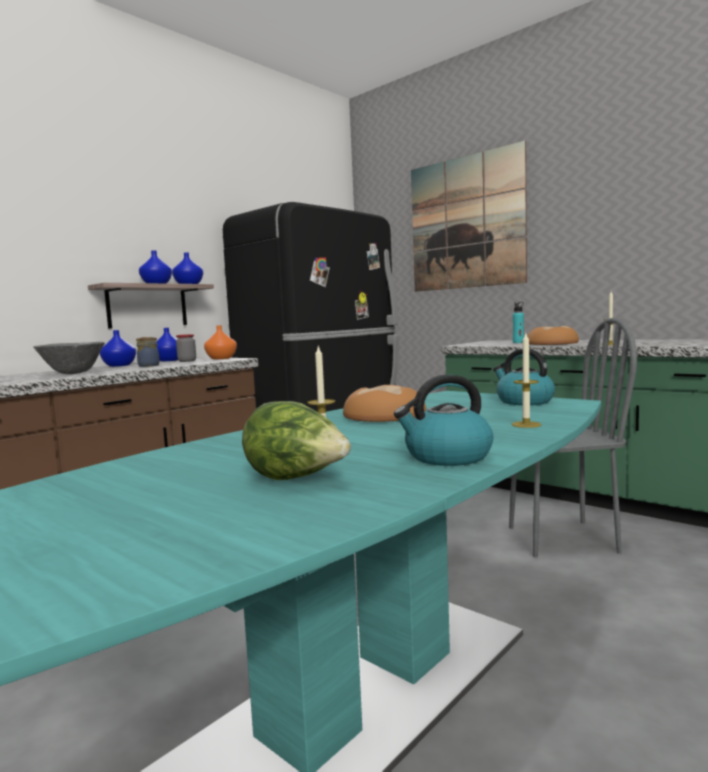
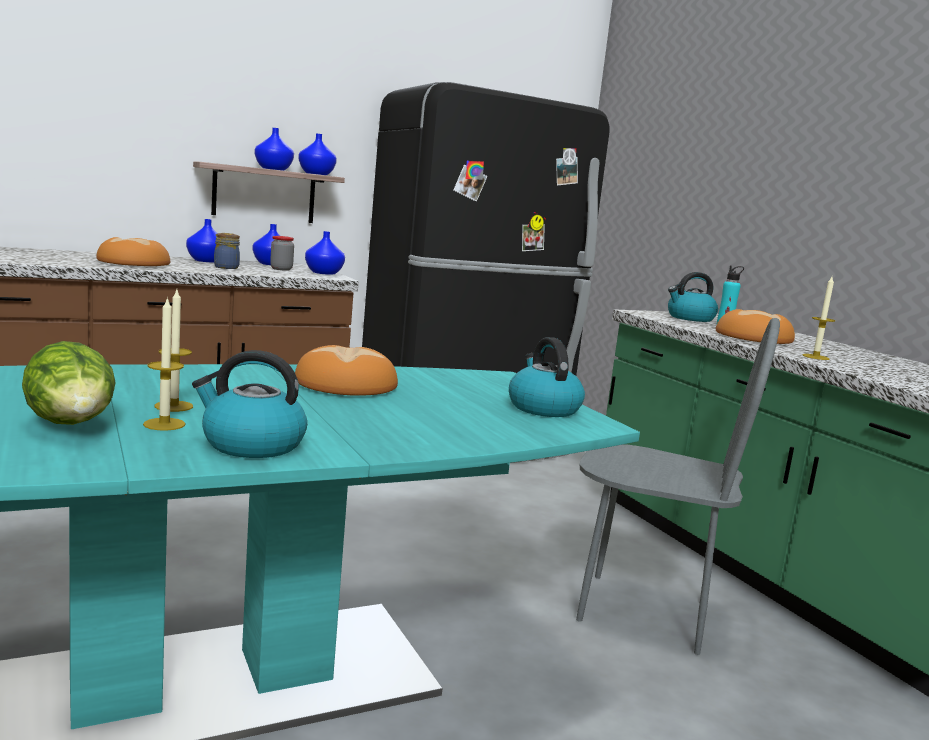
camera: 20 degrees right, 5 degrees up
grey bowl [33,342,105,374] -> bread [96,237,170,266]
orange vase [204,325,237,359] -> blue vase [305,231,345,275]
picture [411,140,527,292] -> none
candle [512,333,541,428] -> candle moved to [143,297,186,431]
none -> kettle [668,272,718,322]

